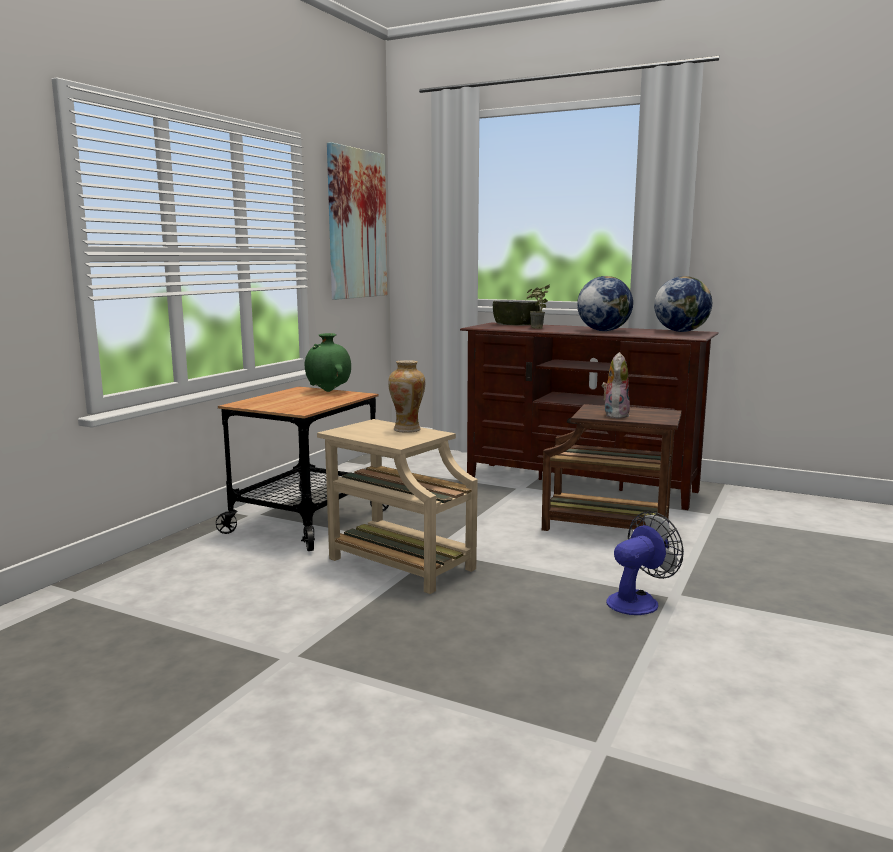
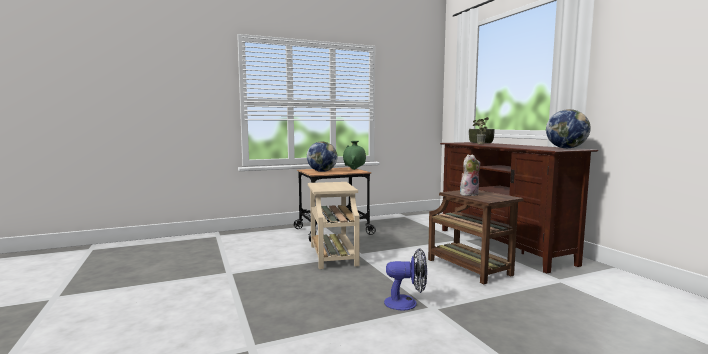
camera: 40 degrees right, 5 degrees down
picture [327,142,387,300] -> none
vase [388,360,425,433] -> none
globe [577,276,633,331] -> globe moved to [307,141,337,172]

